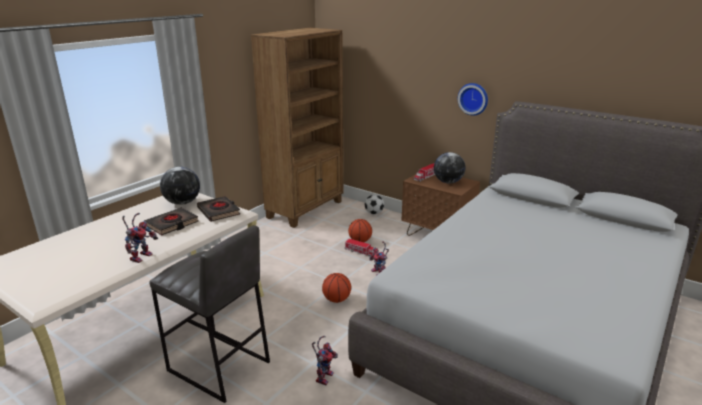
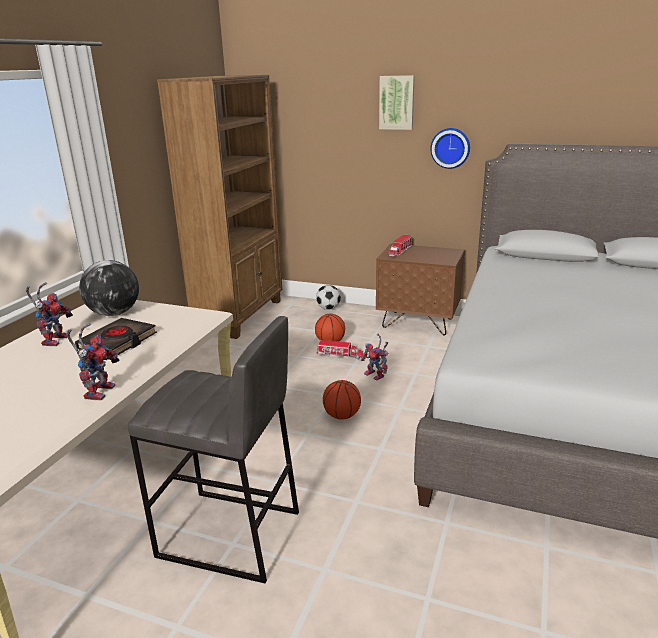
camera: 15 degrees left, 0 degrees up
black book [197,196,240,222] -> none
toy robot [312,336,338,385] -> toy robot moved to [26,282,73,346]
globe [434,152,465,184] -> none
none -> picture [379,75,415,130]

